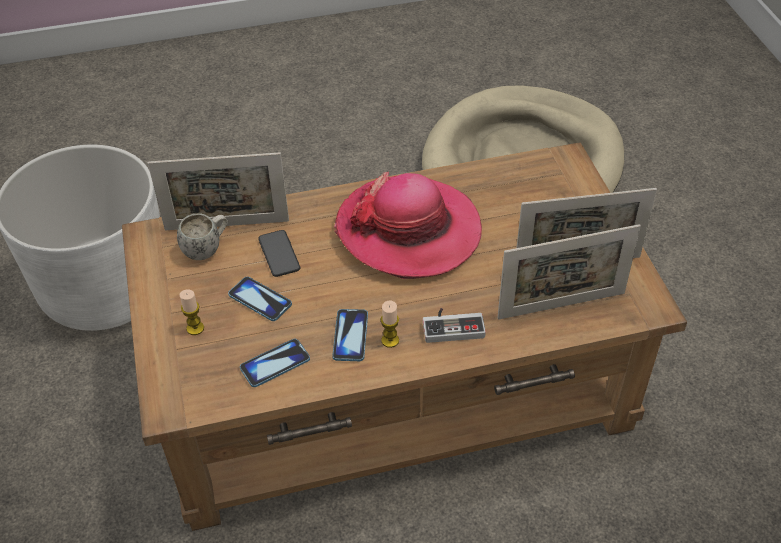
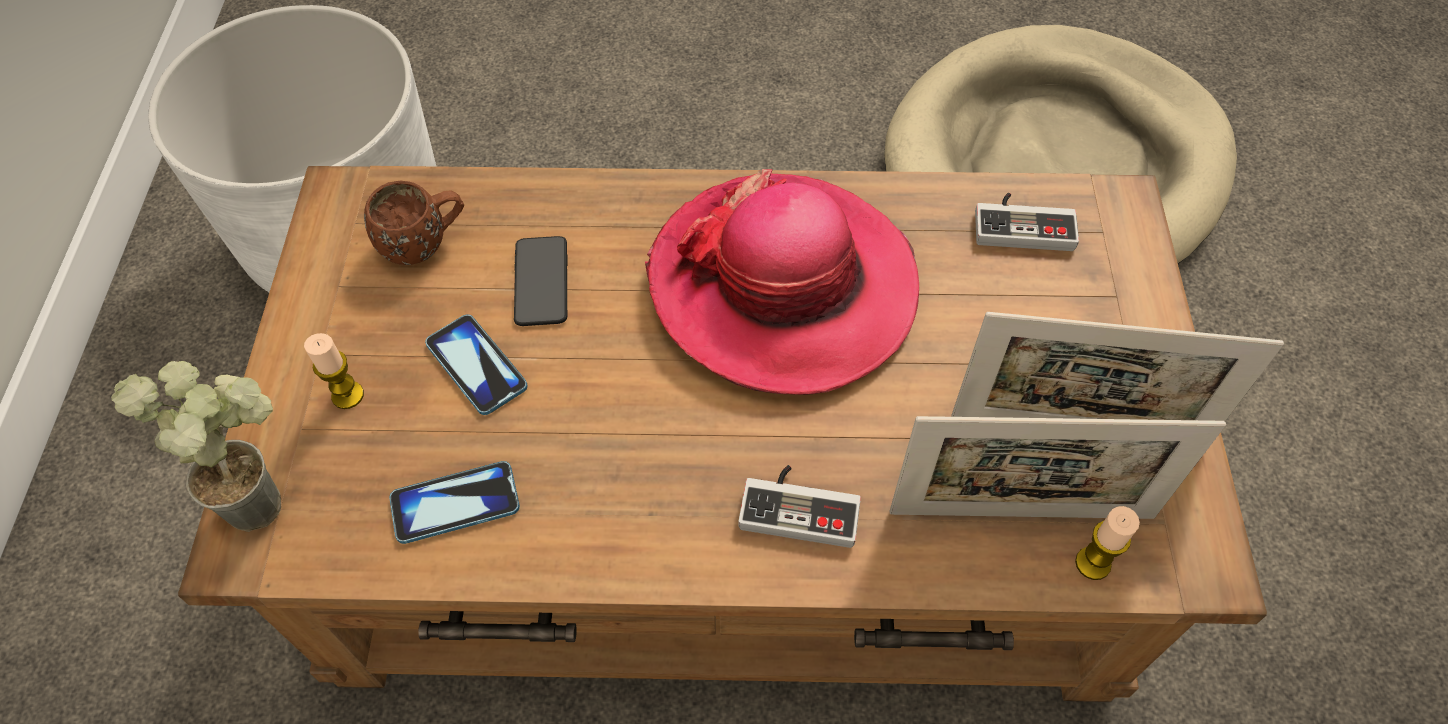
camera: 15 degrees right, 10 degrees up
picture frame [148,152,289,230] -> none
white mug [177,213,228,260] -> brown mug [364,181,464,265]
phone [332,309,368,361] -> none
candle [381,301,399,348] -> candle moved to [1075,506,1140,580]
none -> potted plant [111,361,281,532]
none -> game controller [975,193,1079,251]

